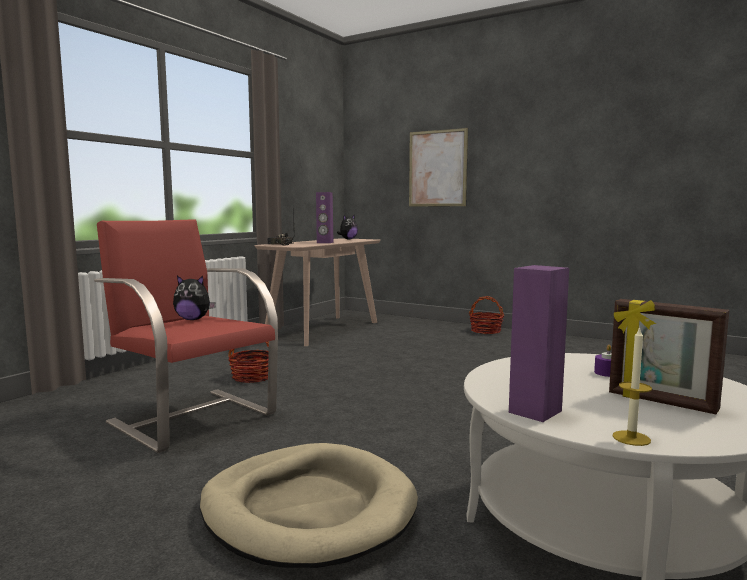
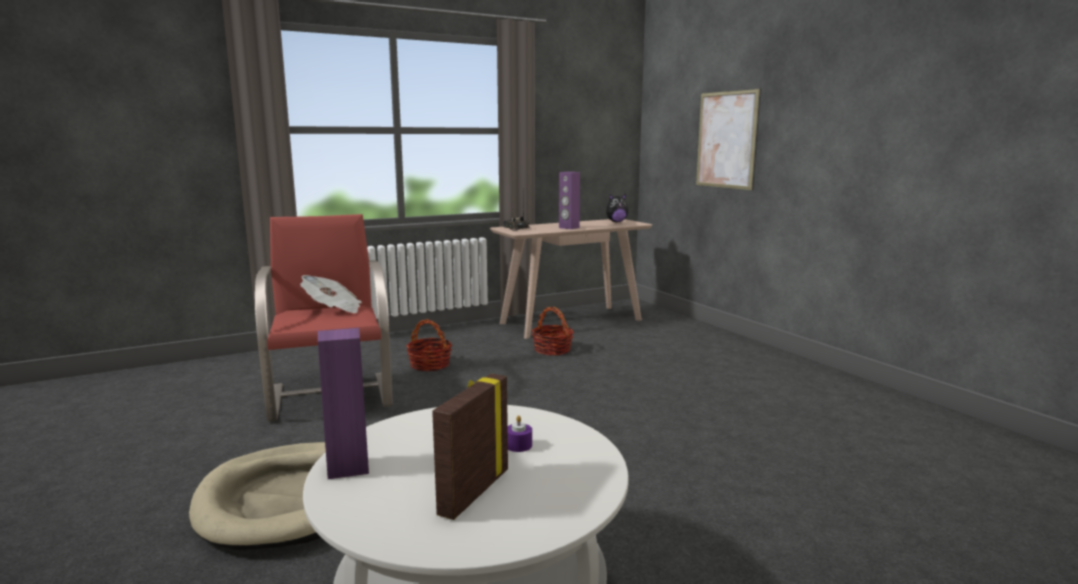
camera: 30 degrees right, 5 degrees up
plush toy [173,276,216,320] -> newspaper [300,275,362,313]
basket [469,296,504,334] -> basket moved to [532,307,574,355]
picture frame [609,299,729,414] -> picture frame turned 45 degrees clockwise [432,373,508,520]
candle [612,326,652,446] -> none

